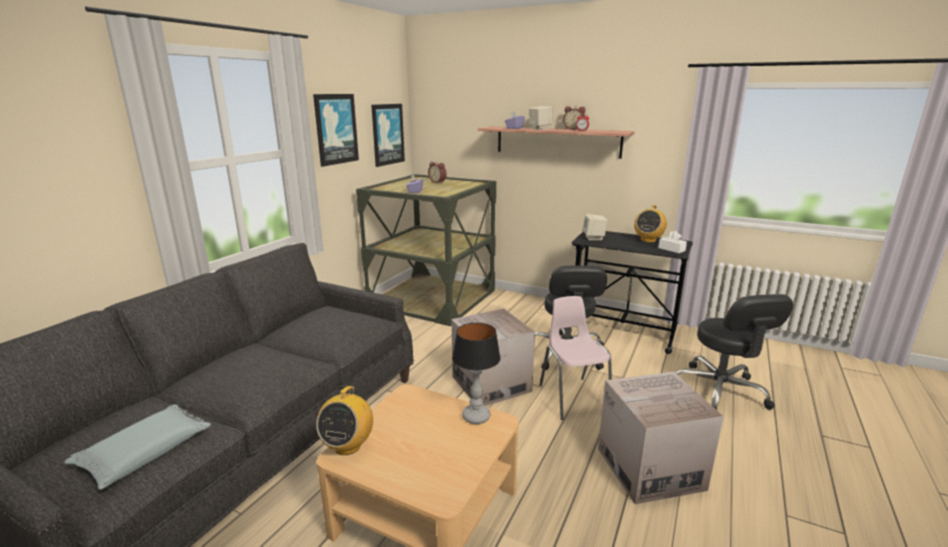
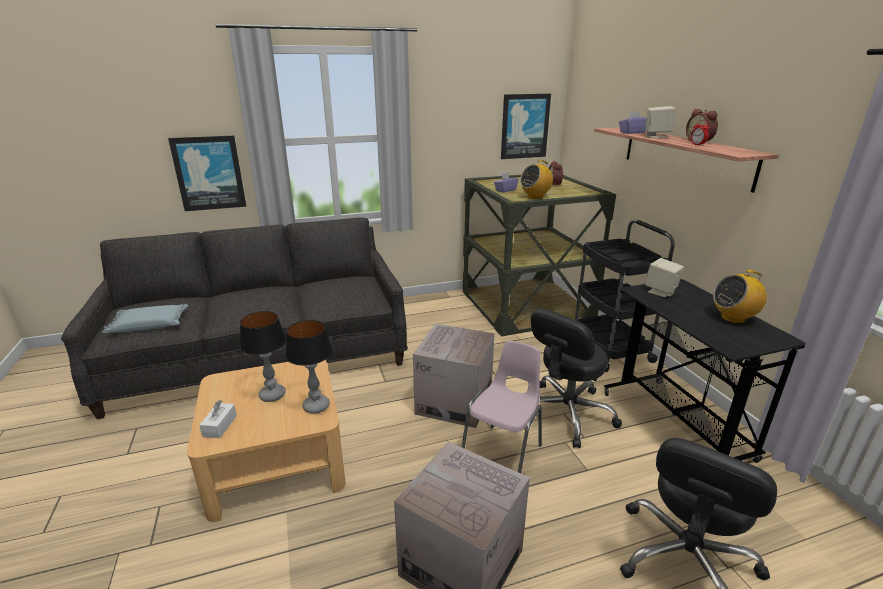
camera: 45 degrees right, 5 degrees up
picture [313,94,359,167] -> picture moved to [168,135,246,211]
radio [316,386,373,455] -> radio moved to [520,160,553,199]
white tissue box [658,231,687,253] -> white tissue box moved to [199,400,237,438]
none -> table lamp [240,311,286,402]
none -> black cart [575,220,675,372]

